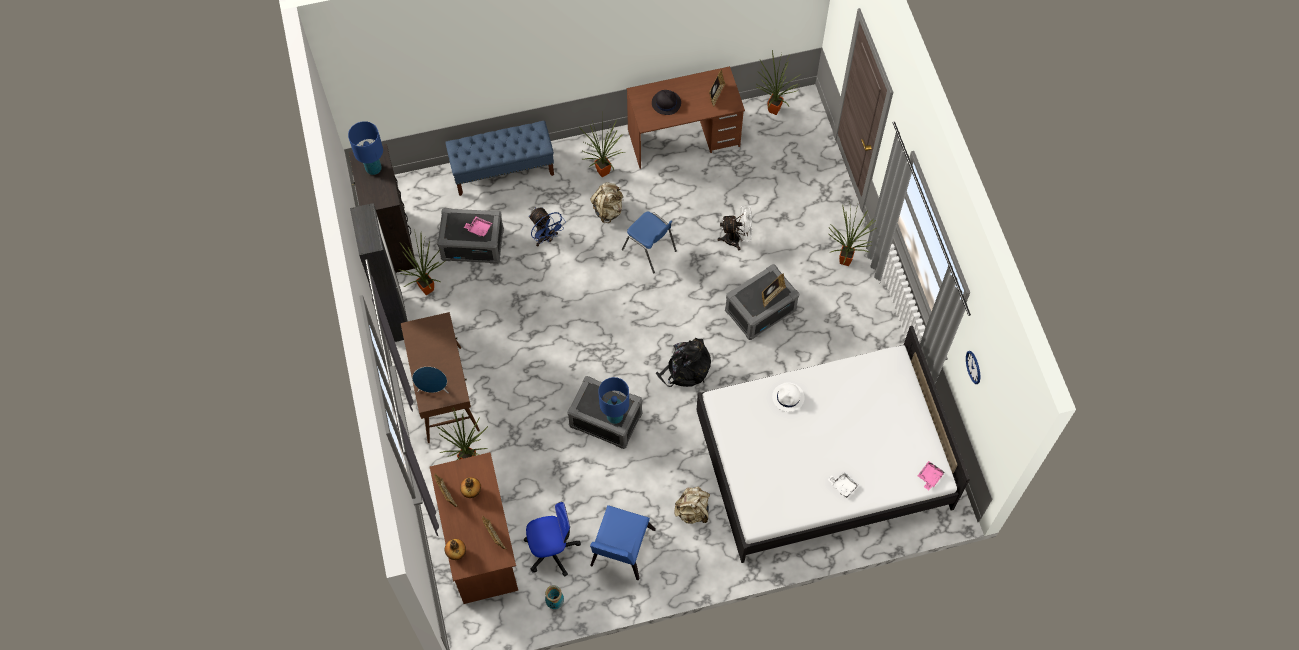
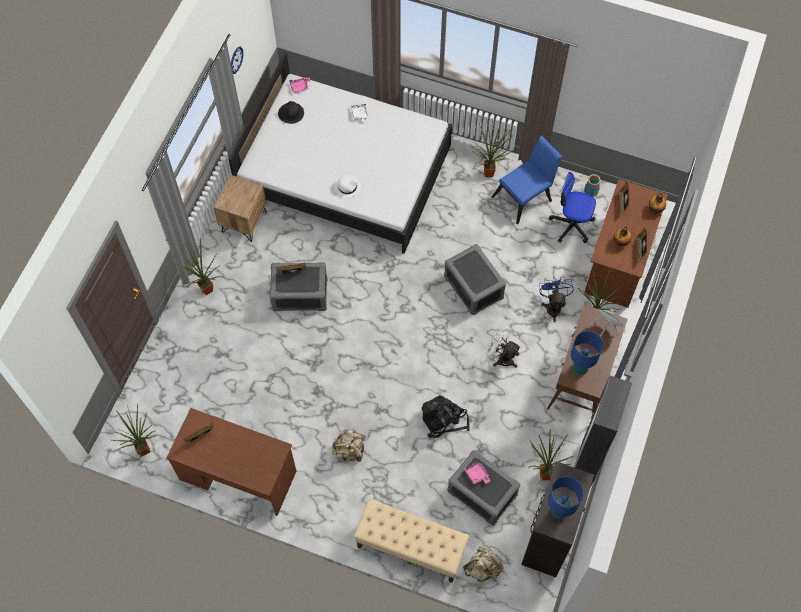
camera: 145 degrees left, 0 degrees up
blue bench [445,121,554,196] -> beige bench [354,499,469,583]
blue fan [529,208,566,247] -> blue fan moved to [539,276,574,322]
potted plant [579,115,624,177] -> potted plant moved to [472,118,512,177]
blue table lamp [598,377,629,424] -> blue table lamp moved to [571,331,603,375]
blue chair [622,212,677,273] -> none
black hat [652,90,681,115] -> black hat moved to [278,101,304,124]
black backpack [655,338,711,387] -> black backpack moved to [422,395,470,438]
beige backpack [674,487,710,524] -> beige backpack moved to [463,546,504,582]
white fan [717,206,752,250] -> white fan moved to [485,326,521,368]
none -> brown nightstand [213,175,267,242]

